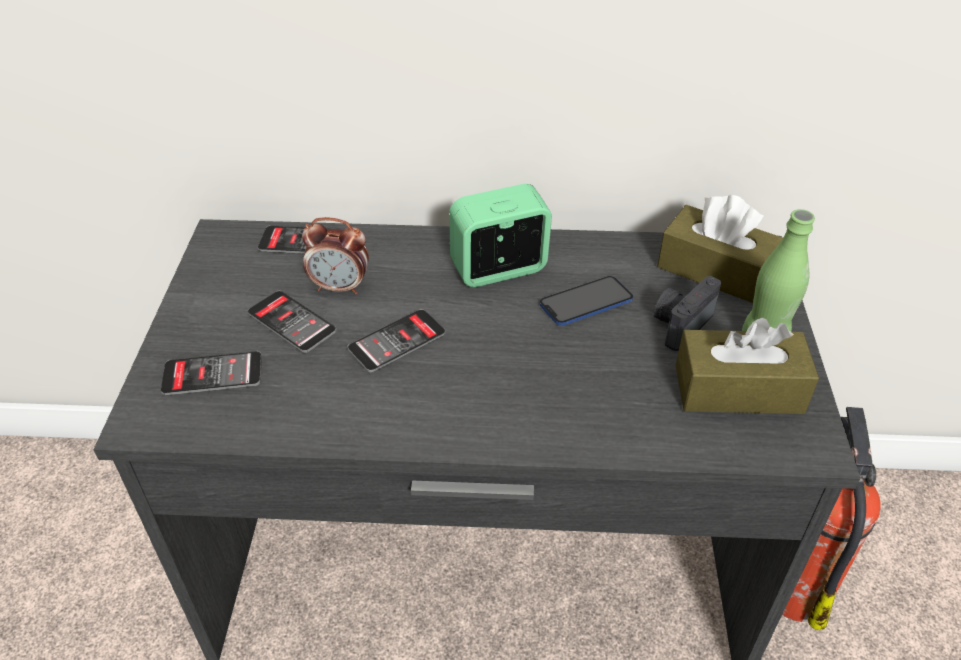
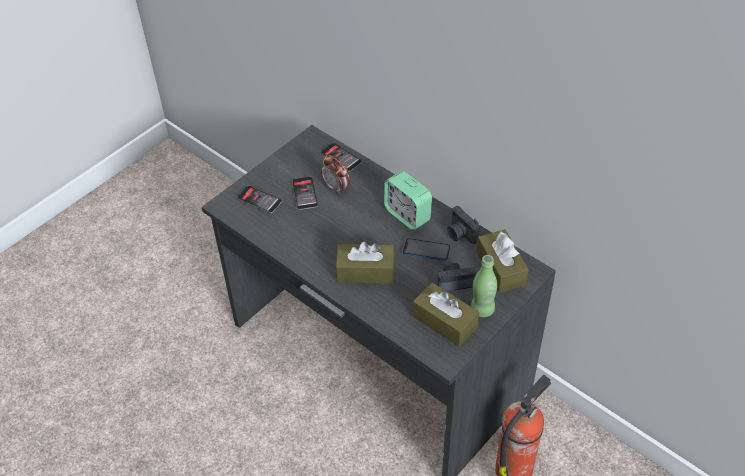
camera: 40 degrees right, 5 degrees up
phone [347,309,445,372] -> none
alarm clock [449,184,552,287] -> alarm clock turned 150 degrees counterclockwise [384,171,432,230]
none -> brown tissue box [336,241,395,283]
none -> camera [447,206,479,244]

